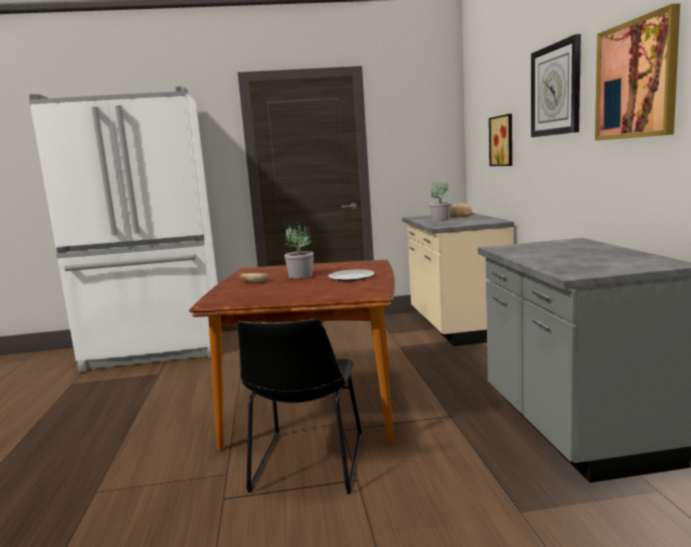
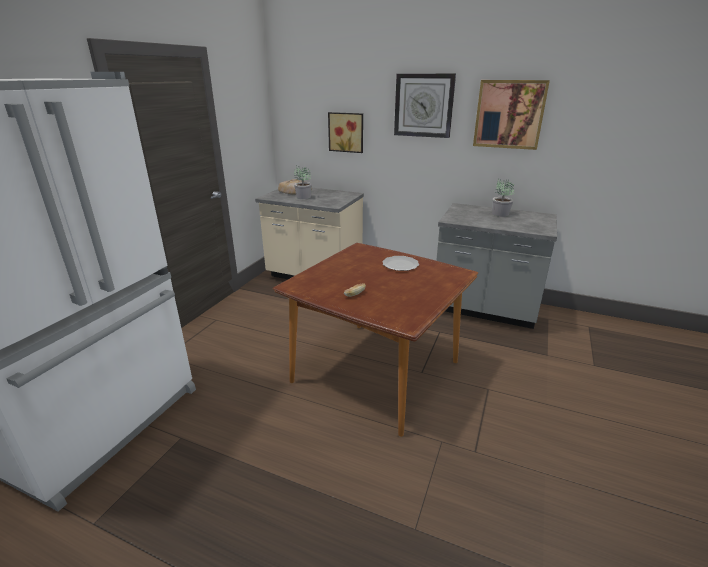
camera: 60 degrees left, 15 degrees up
black chair [238,318,362,494] -> none
potted plant [284,222,314,279] -> potted plant moved to [492,178,514,217]

